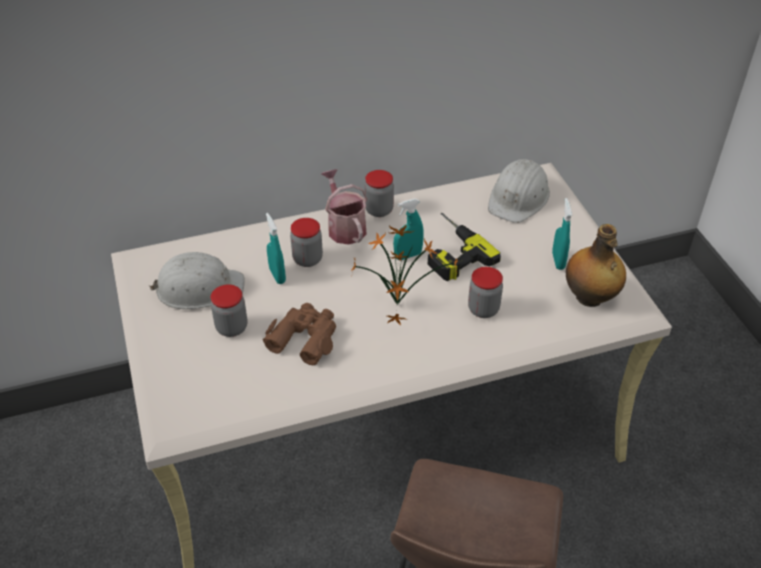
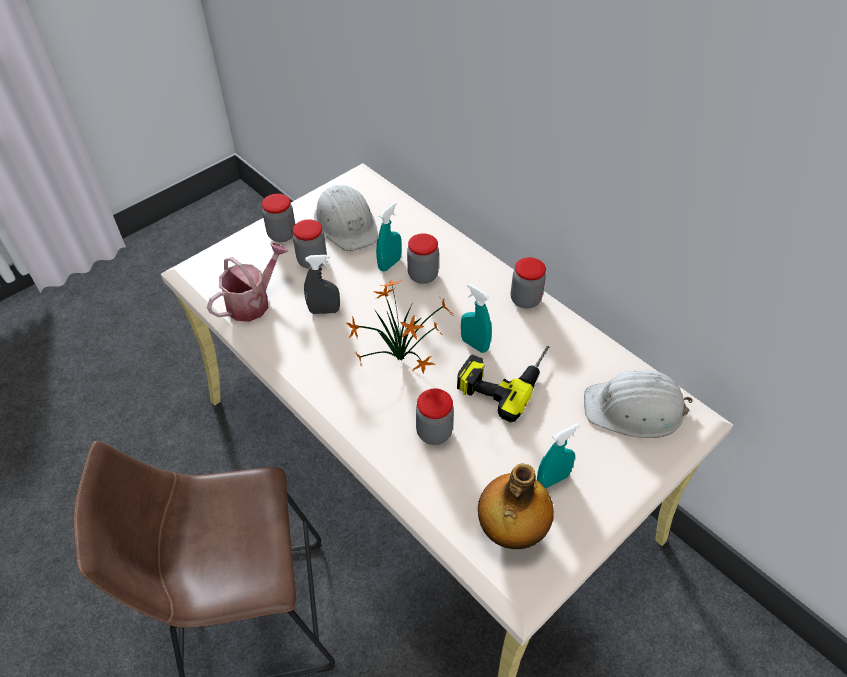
camera: 65 degrees right, 5 degrees up
brown binoculars [263,303,336,365] -> grey spray bottle [304,255,340,314]
watering can [321,169,368,245] -> watering can moved to [207,243,289,322]
none -> jar [262,194,295,242]

